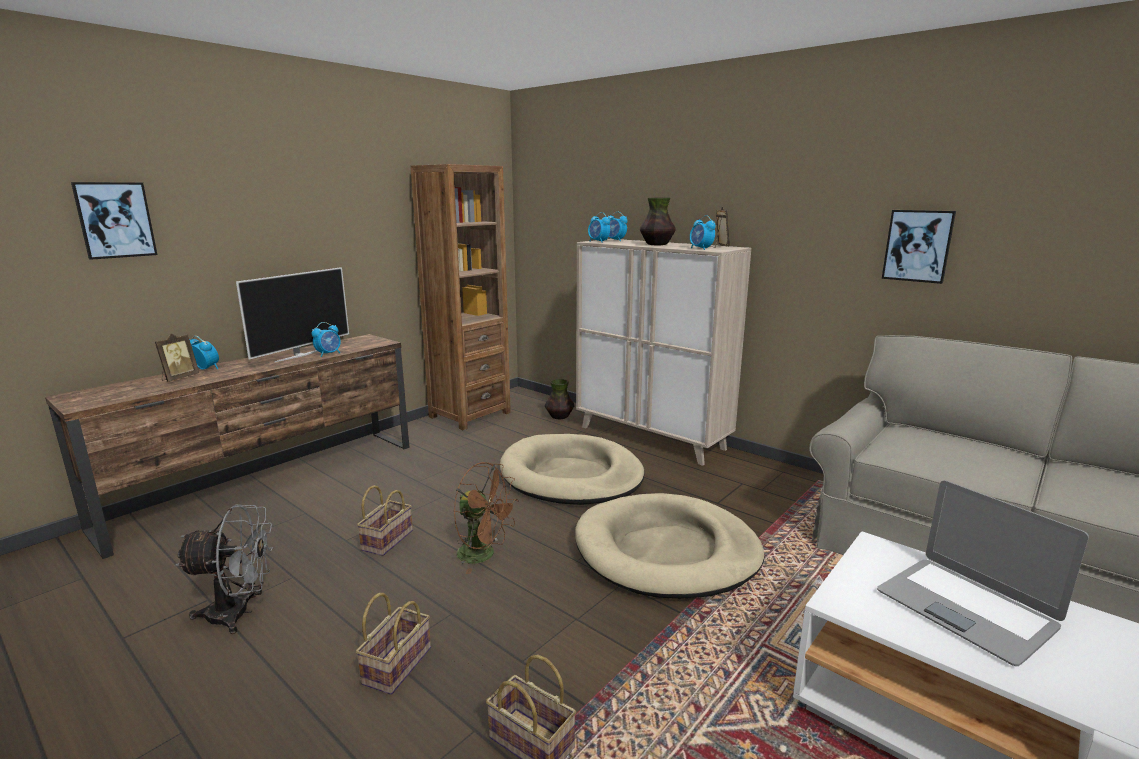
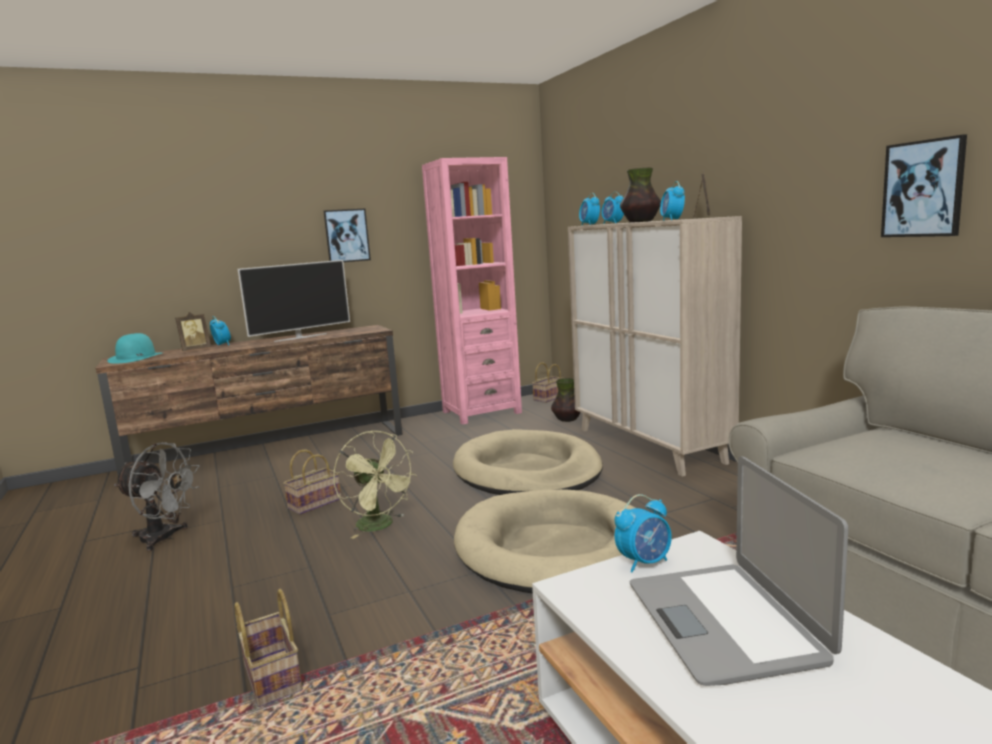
camera: 25 degrees right, 5 degrees down
picture [71,182,157,260] -> picture moved to [323,209,371,262]
alarm clock [312,322,341,357] -> alarm clock moved to [615,494,672,573]
basket [356,593,431,695] -> basket moved to [532,362,562,403]
brown bookcase [410,164,511,430] -> pink bookcase [422,157,522,425]
brown fan [453,462,519,574] -> green fan [333,431,417,539]
none -> turquoise hat [107,333,162,364]

